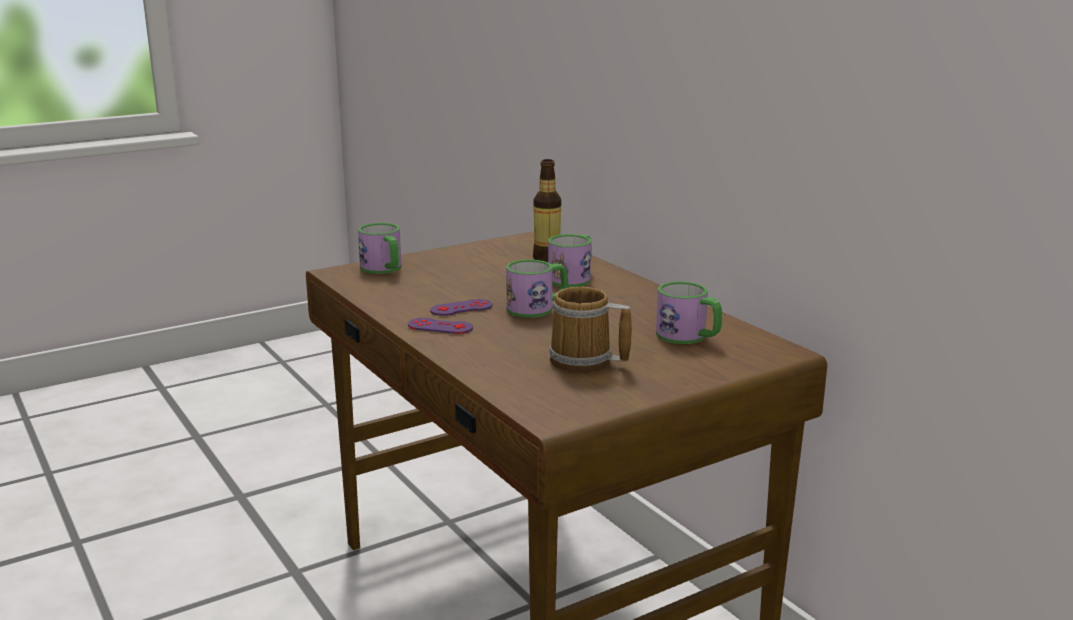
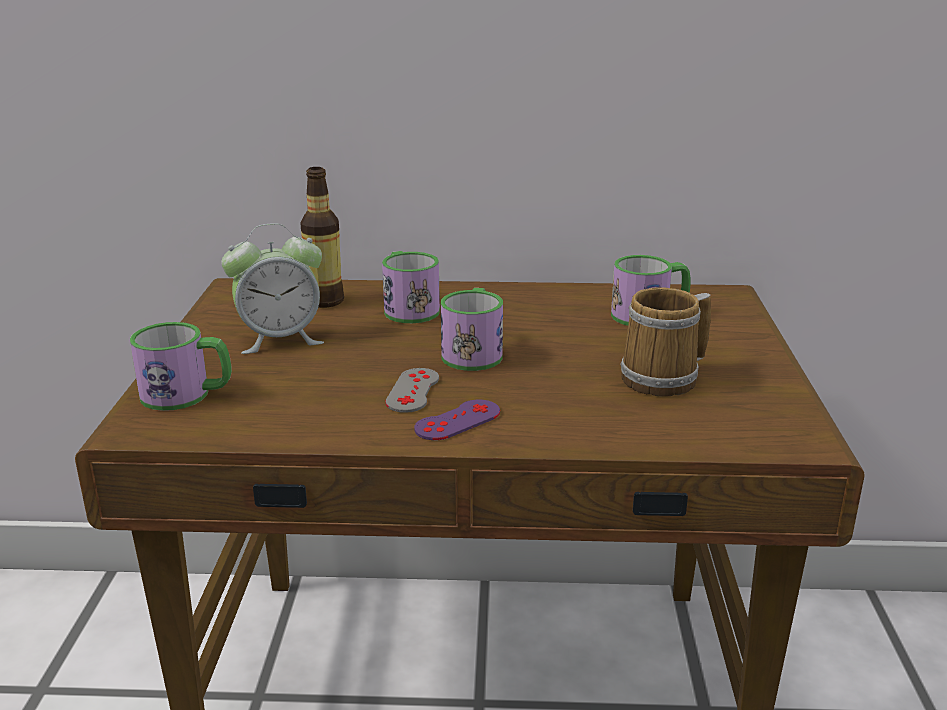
camera: 55 degrees left, 5 degrees up
purple game controller [430,299,492,316] -> grey game controller [385,368,439,413]
none -> alarm clock [221,223,324,354]

